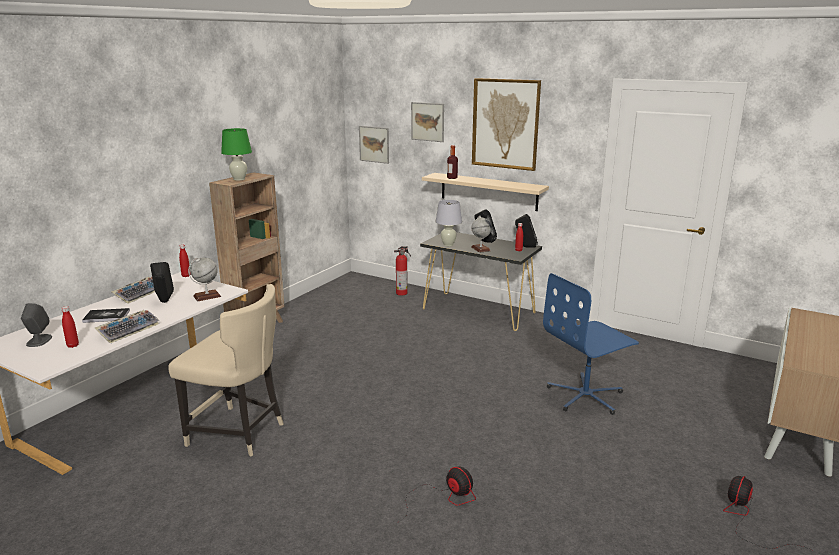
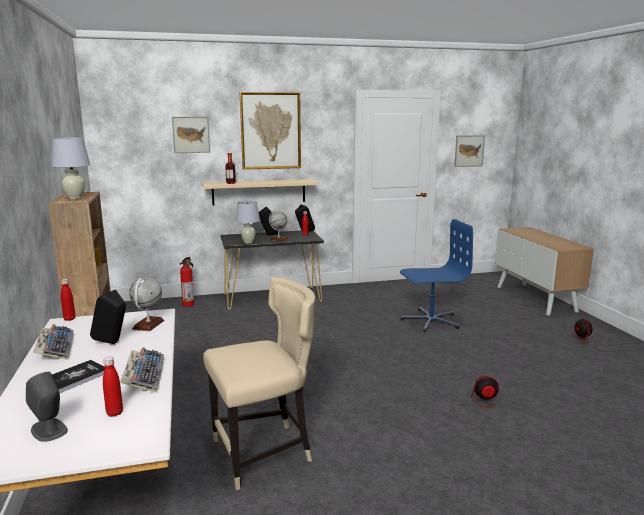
camera: 45 degrees left, 5 degrees down
green table lamp [221,128,252,181] -> white table lamp [52,137,90,199]
picture [359,126,389,164] -> picture moved to [454,135,485,167]
blue office chair [543,273,639,415] -> blue office chair turned 120 degrees counterclockwise [400,219,473,332]

